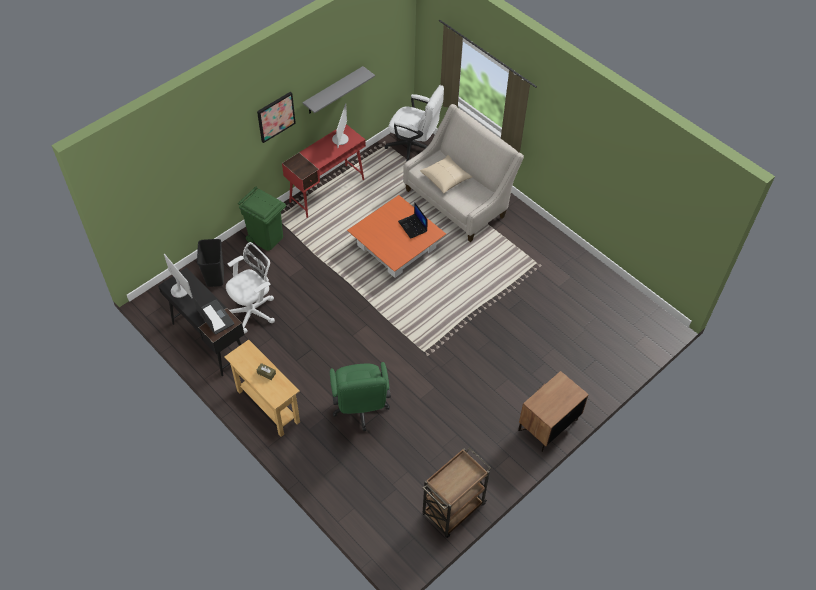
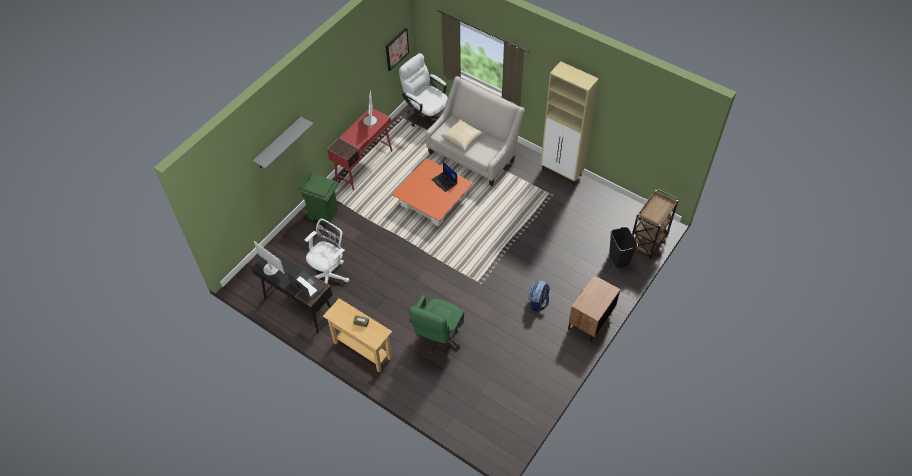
camera: 10 degrees left, 0 degrees up
black trash can [197,239,224,287] -> black trash can moved to [609,227,638,268]
picture [257,92,296,143] -> picture moved to [386,27,409,71]
grey shelf [302,66,375,113] -> grey shelf moved to [253,117,314,169]
green office chair [330,362,391,431] -> green office chair turned 45 degrees clockwise [409,295,464,355]
white office chair [384,84,444,162] -> white office chair turned 150 degrees counterclockwise [399,53,448,127]
brown cart [422,447,491,538] -> brown cart moved to [632,189,678,259]
none -> backpack [528,280,550,312]
none -> beige cabinet [541,61,599,186]

